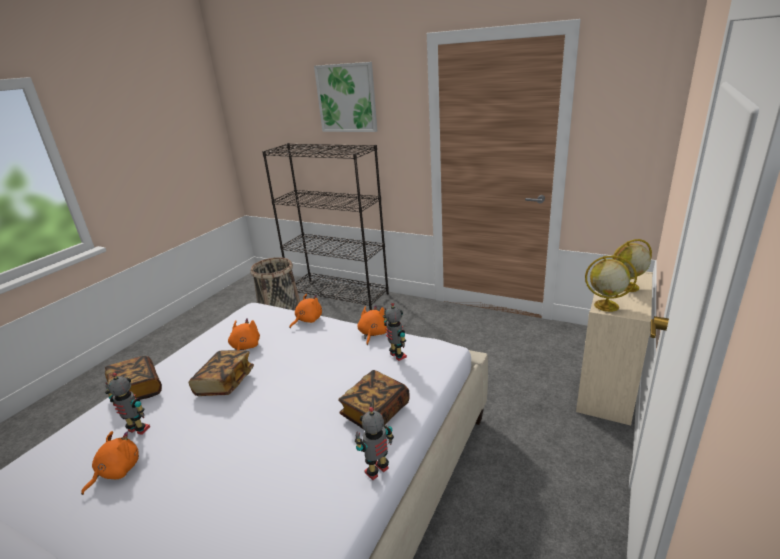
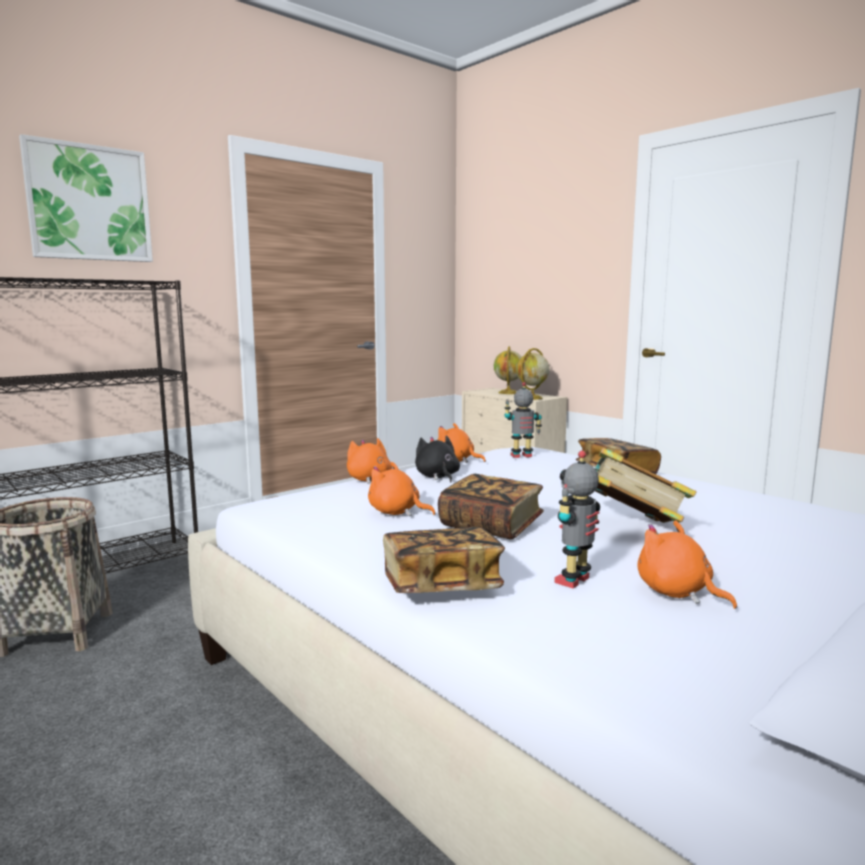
camera: 70 degrees left, 15 degrees down
toy robot [355,407,394,480] -> none
none -> black plush toy [415,435,460,482]
none -> book [595,448,696,523]

